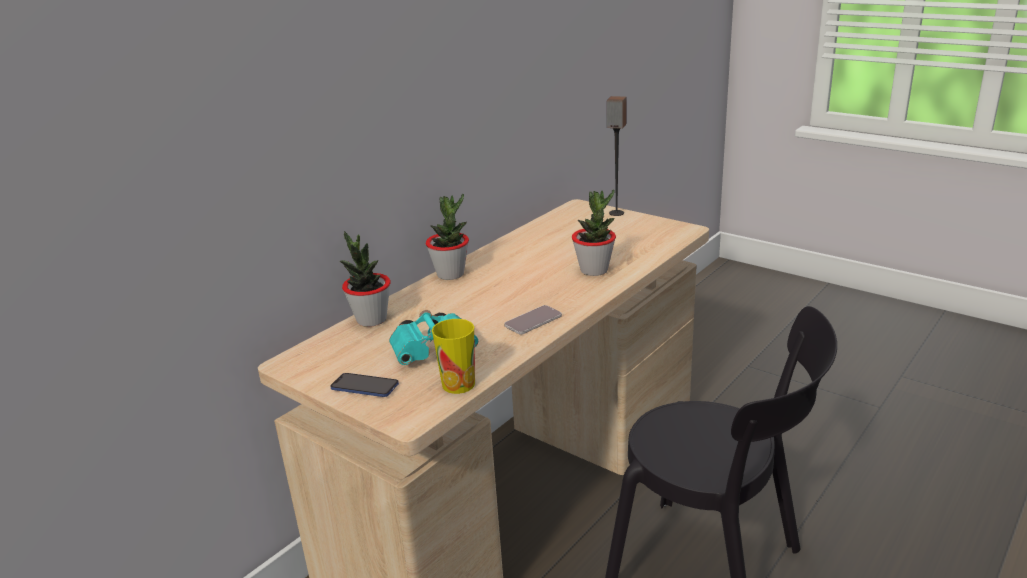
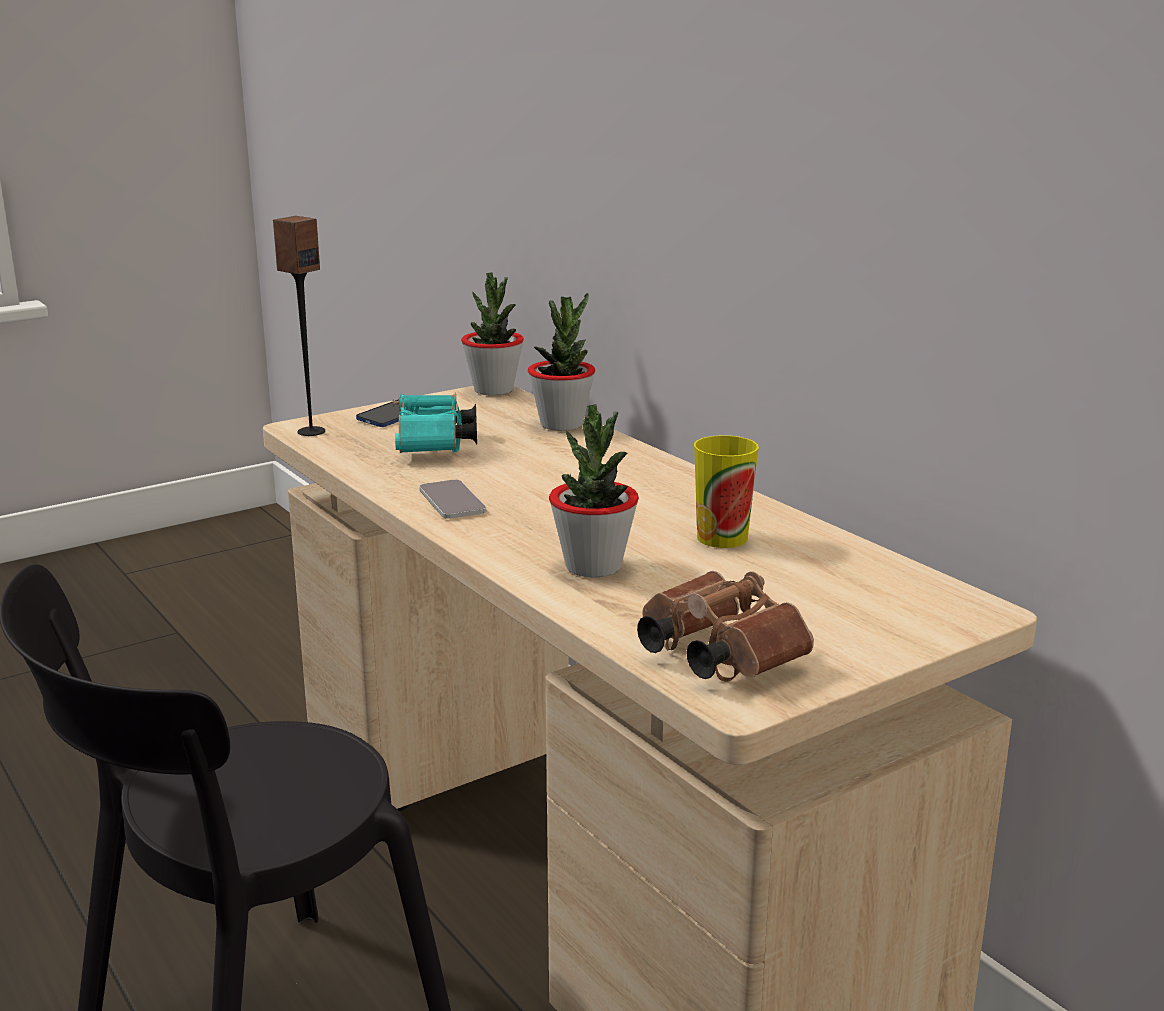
camera: 105 degrees right, 5 degrees down
potted plant [426,194,469,280] -> potted plant moved to [461,272,524,395]
cup [432,319,475,394] -> cup moved to [694,435,759,548]
speaker [607,96,627,216] -> speaker moved to [273,216,325,436]
none -> brown binoculars [637,571,814,681]

